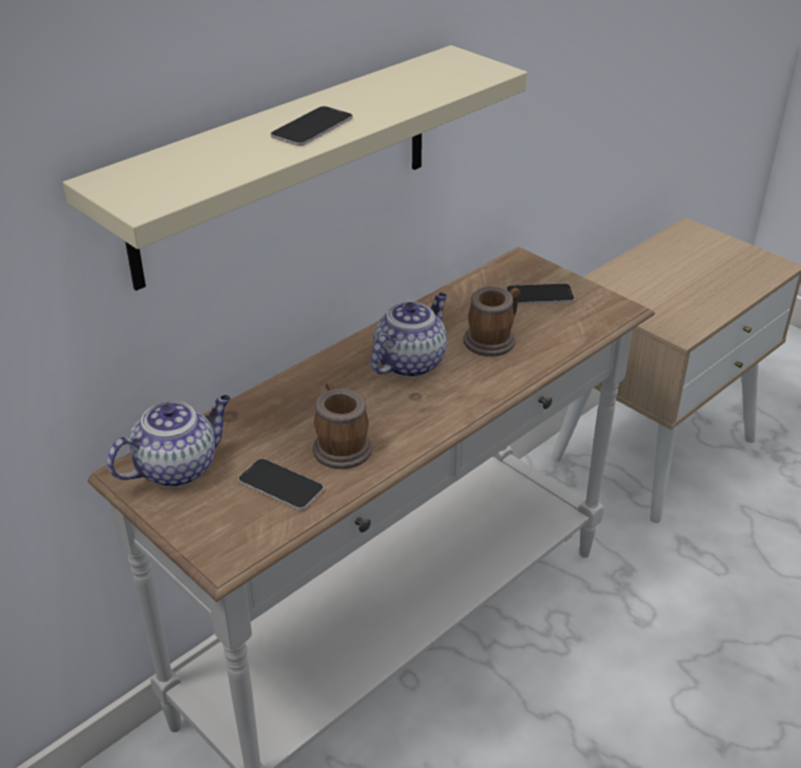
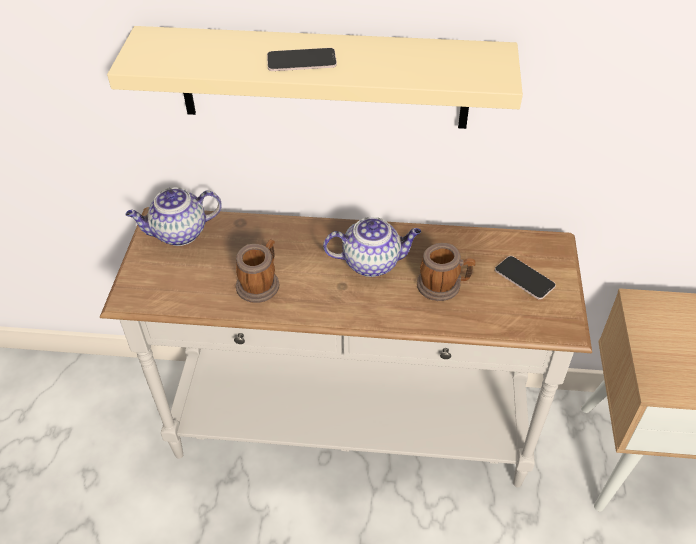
camera: 50 degrees right, 10 degrees up
teapot [107,395,231,488] -> teapot turned 150 degrees clockwise [125,187,222,246]
phone [238,458,324,510] -> none

